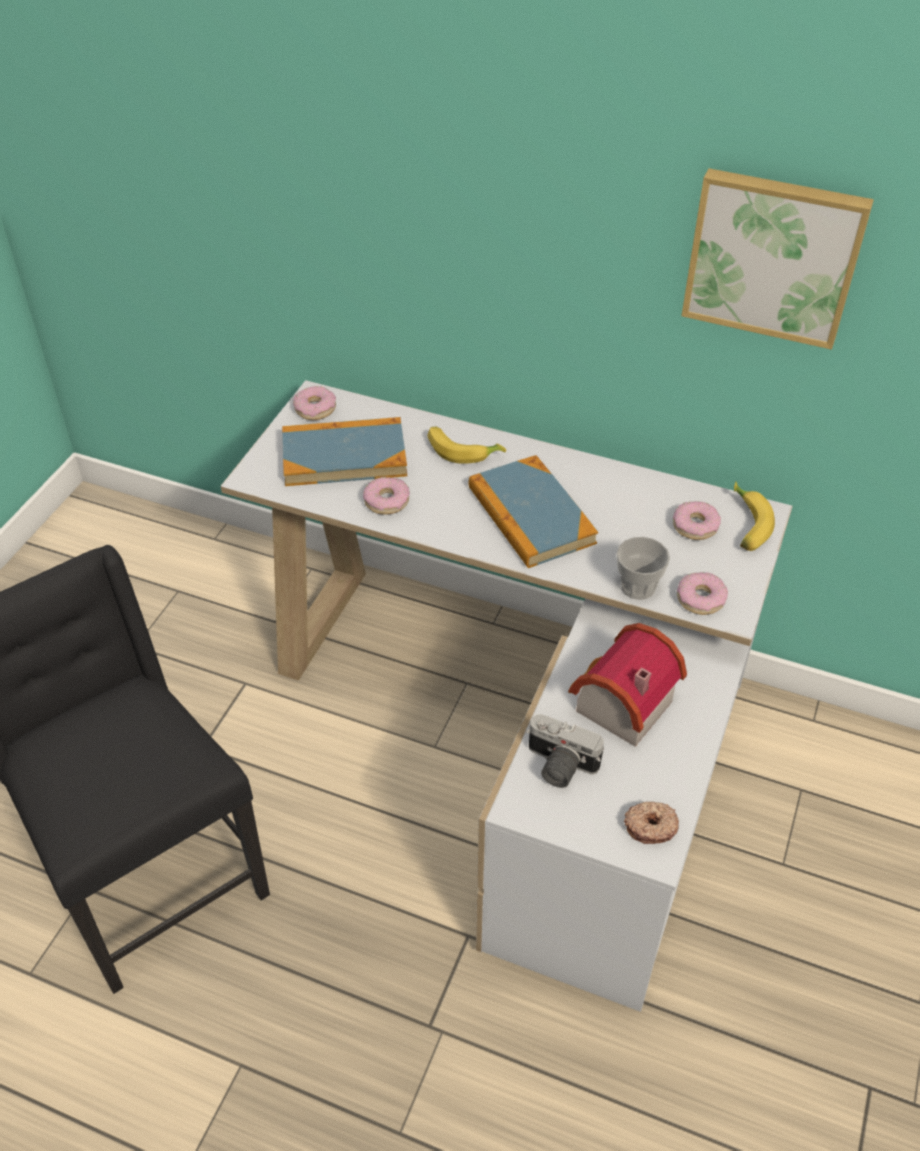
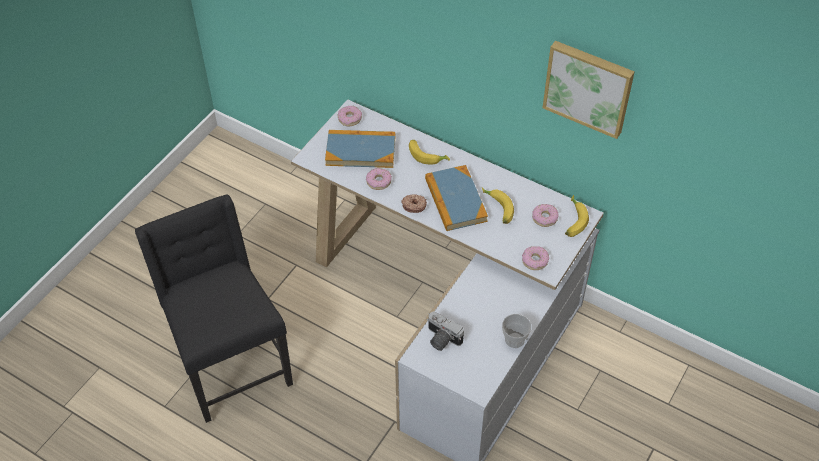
camera: 10 degrees right, 5 degrees up
toy house [568,623,687,746] -> none
cup [616,537,670,600] -> cup moved to [502,314,531,348]
donut [624,802,679,844] -> donut moved to [401,194,427,213]
none -> banana [482,187,514,224]

